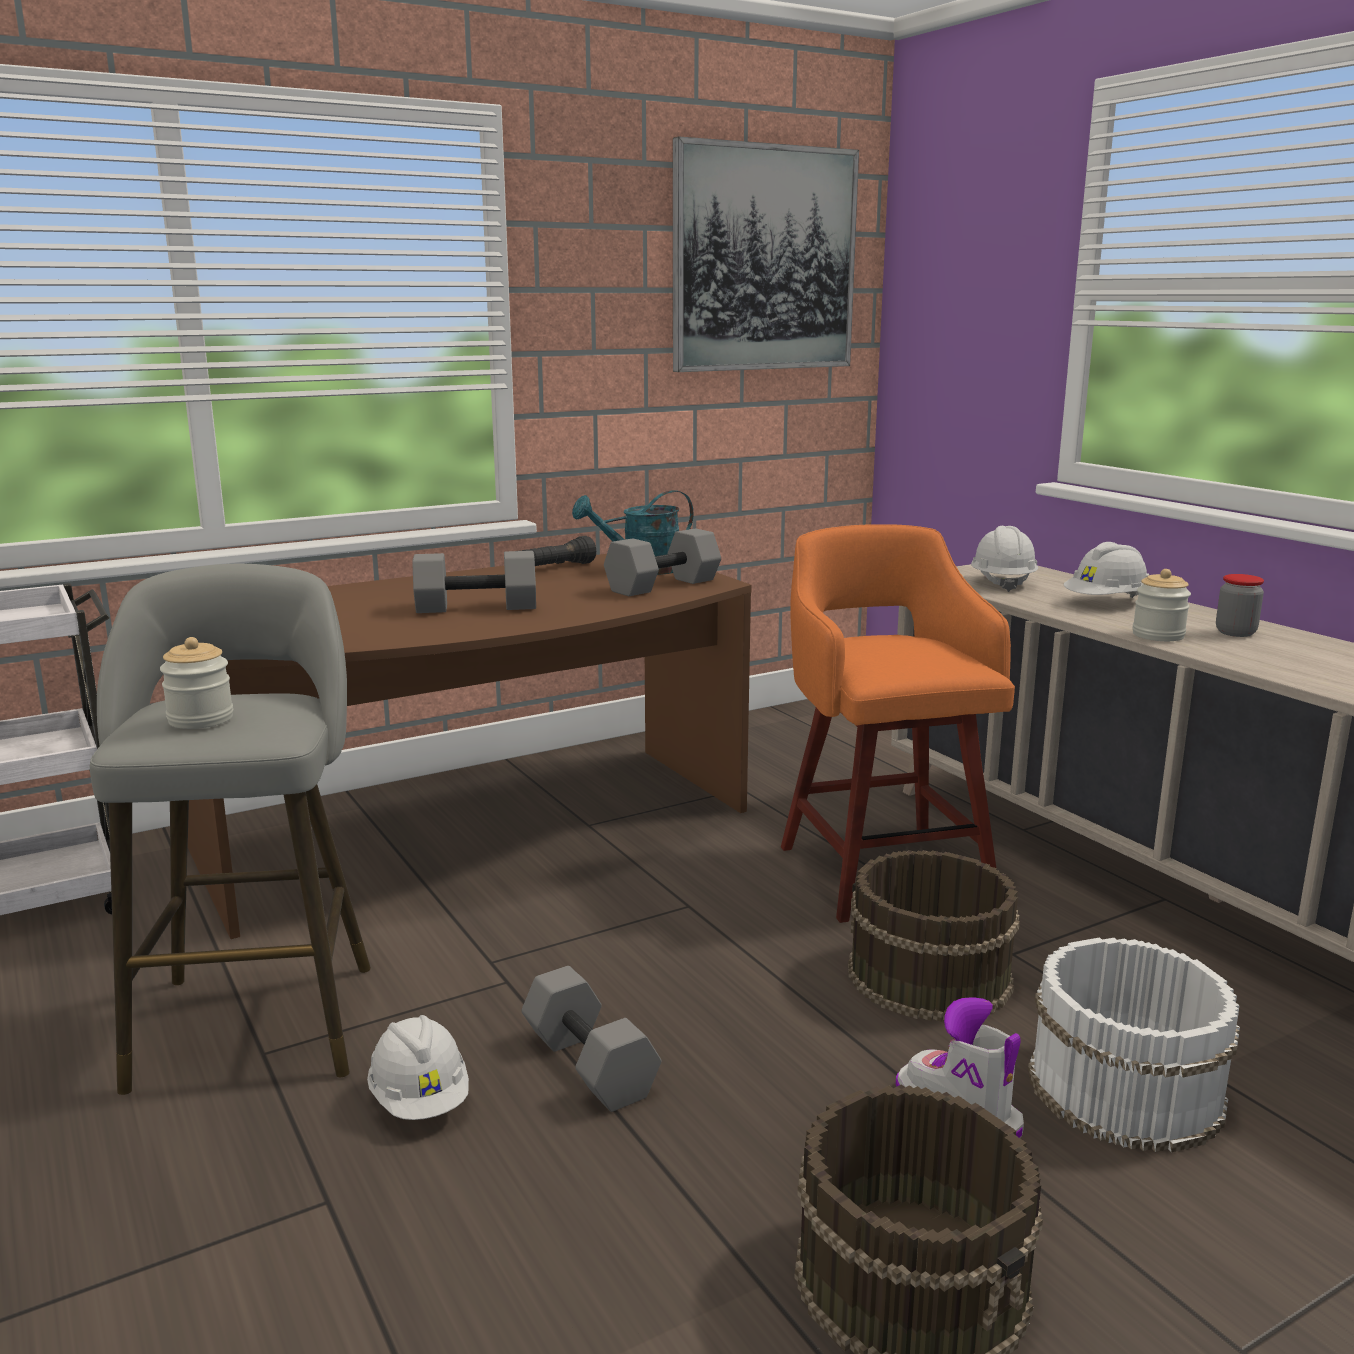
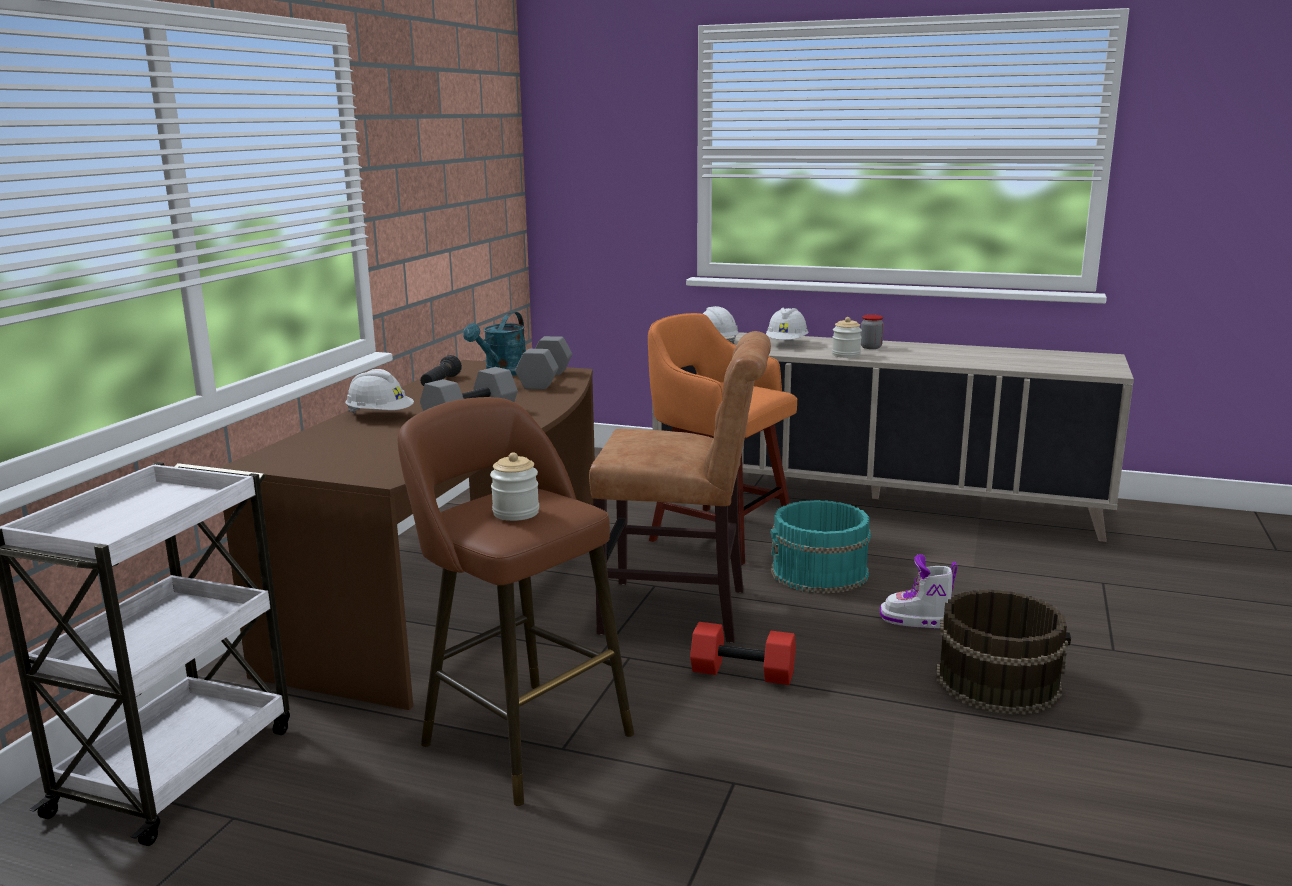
camera: 40 degrees left, 0 degrees up
grey stool [90,564,371,1095] -> brown stool [398,397,634,806]
white hard hat [367,1015,469,1120] -> white hard hat moved to [345,369,414,414]
grey dumbbell [521,966,661,1112] -> red dumbbell [690,622,796,685]
picture [673,137,859,372] -> none
brown bucket [848,850,1020,1022] -> turquoise bucket [771,500,871,594]
white bucket [1028,937,1240,1152] -> none
none -> brown chair [589,331,771,643]

